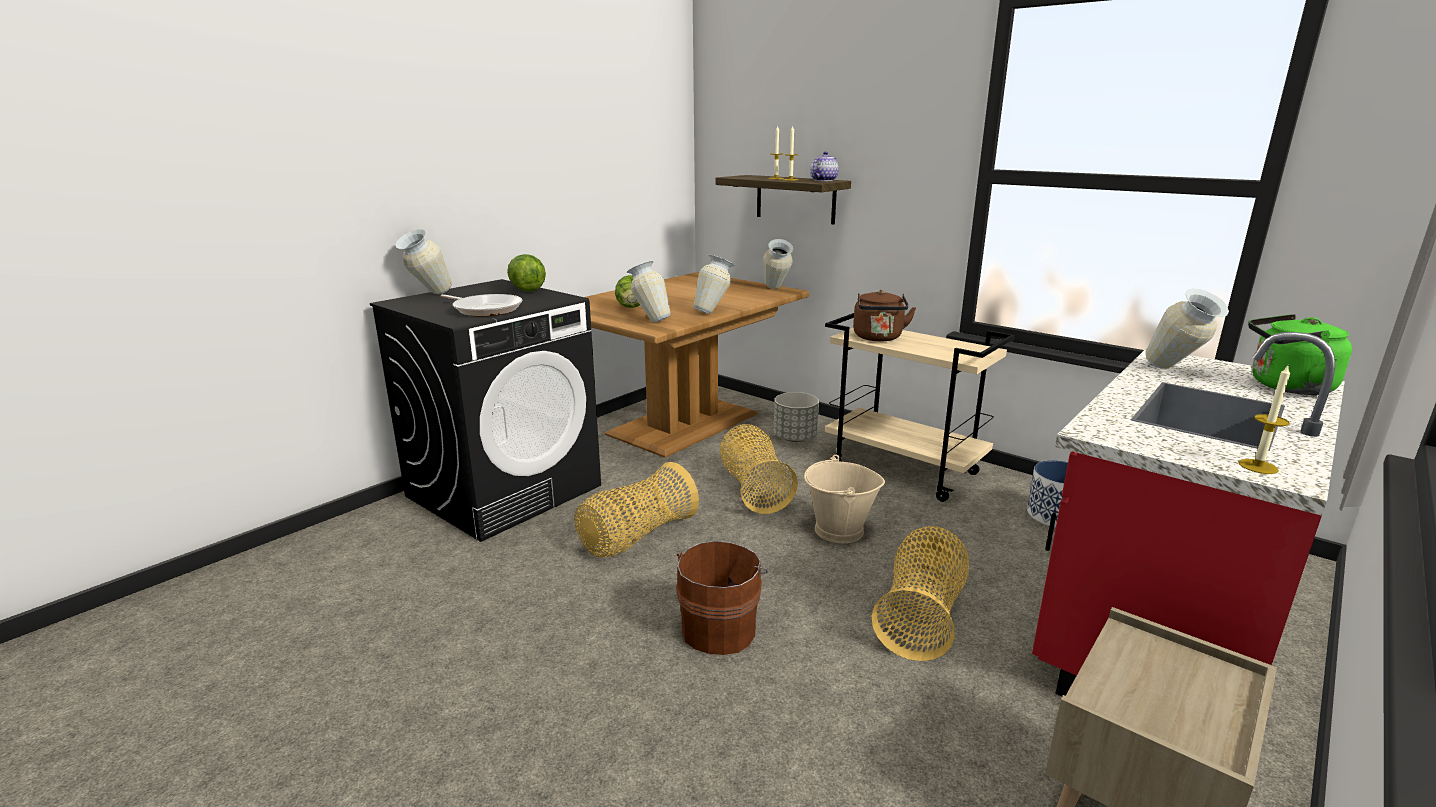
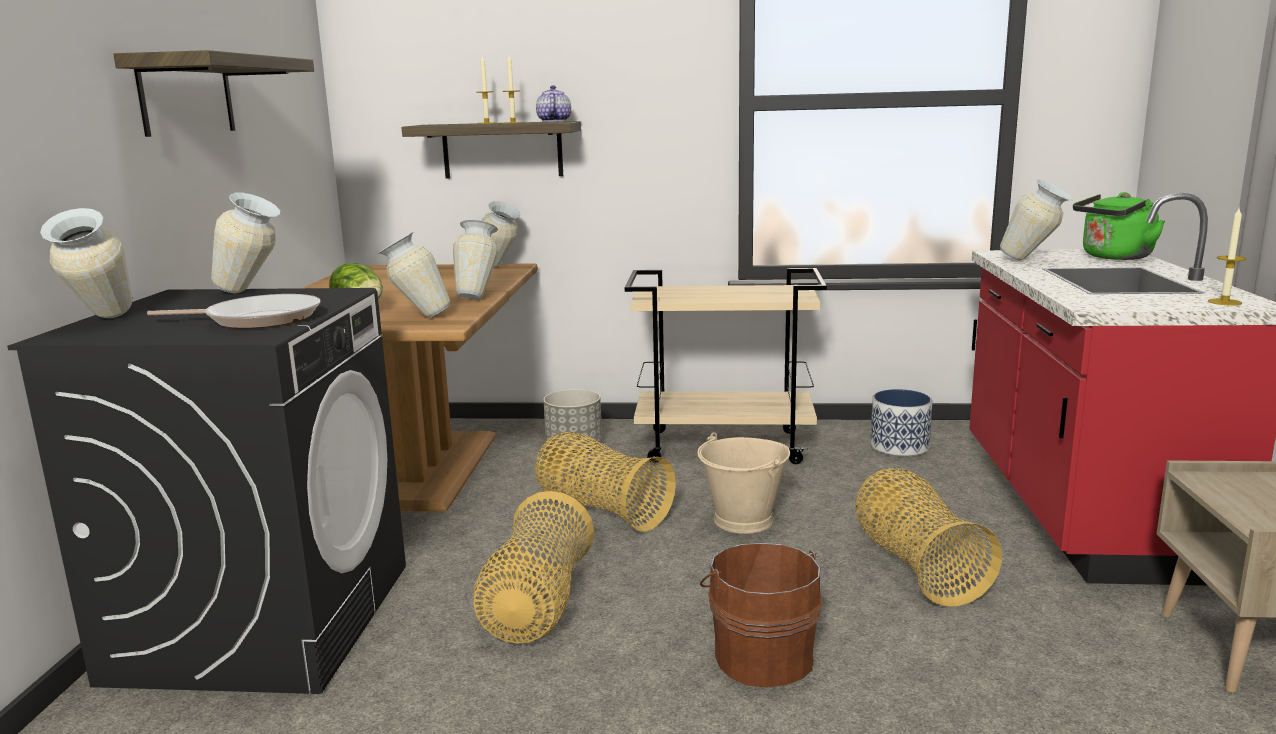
camera: 35 degrees left, 5 degrees down
lettuce [507,254,546,292] -> vase [211,193,281,293]
brown kettle [853,290,916,341] -> none
none -> shelf [113,50,314,137]

